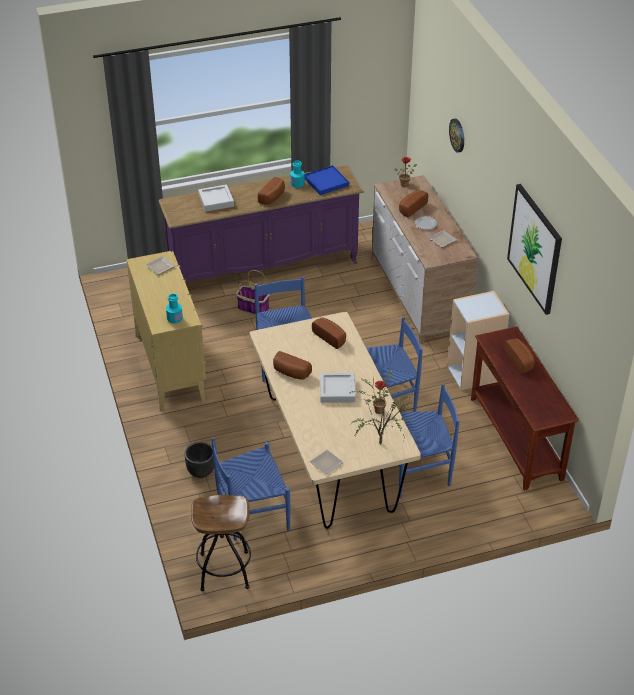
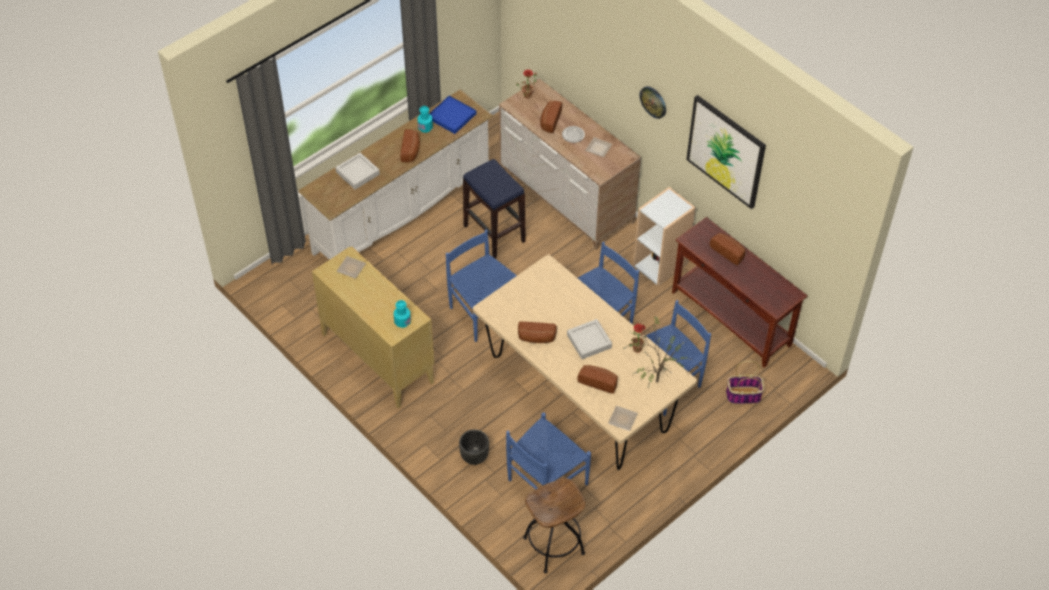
camera: 25 degrees left, 10 degrees up
purple cabinet [158,165,364,283] -> white cabinet [298,89,493,259]
basket [236,270,270,314] -> basket moved to [726,361,764,404]
bread [312,317,346,349] -> bread moved to [577,365,618,394]
wall clock [449,118,464,153] -> wall clock moved to [640,86,666,119]
none -> stool [463,159,526,258]

